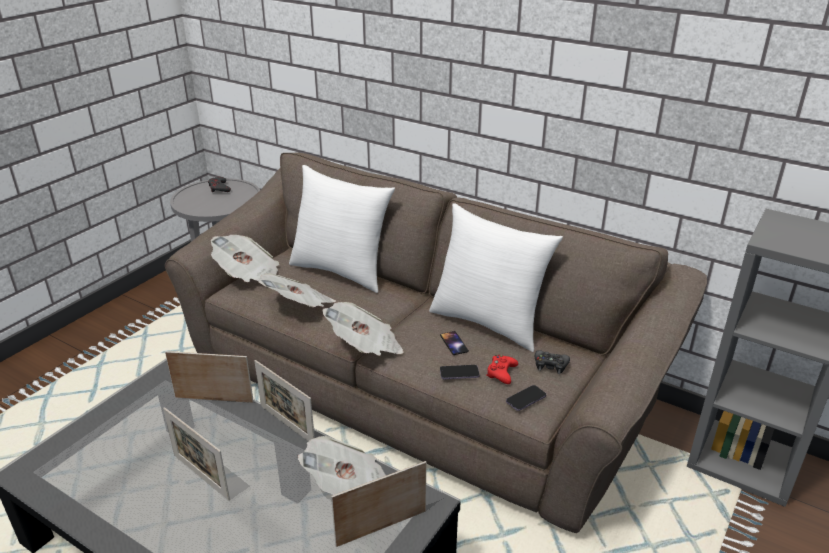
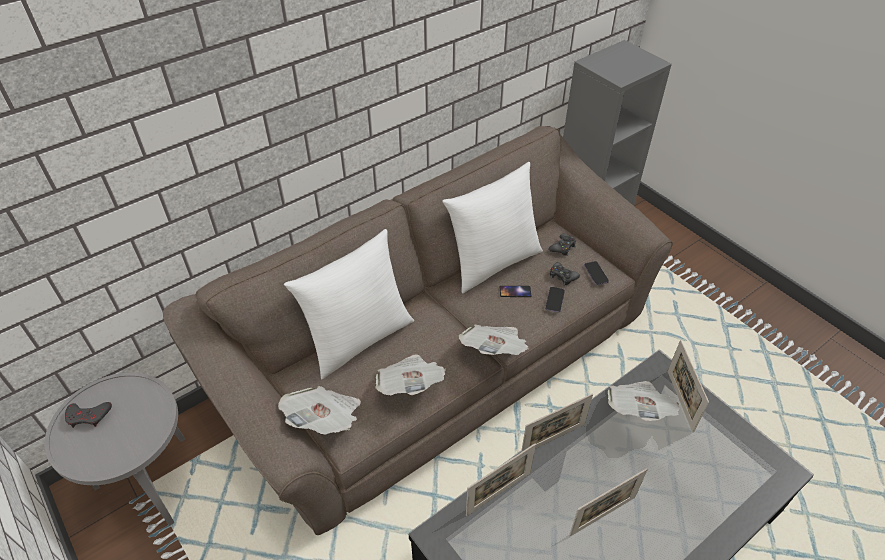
camera: 70 degrees left, 15 degrees up
picture frame [165,351,254,403] -> picture frame turned 150 degrees counterclockwise [466,444,536,516]
red game controller [486,355,518,384] -> black game controller [550,262,580,286]

